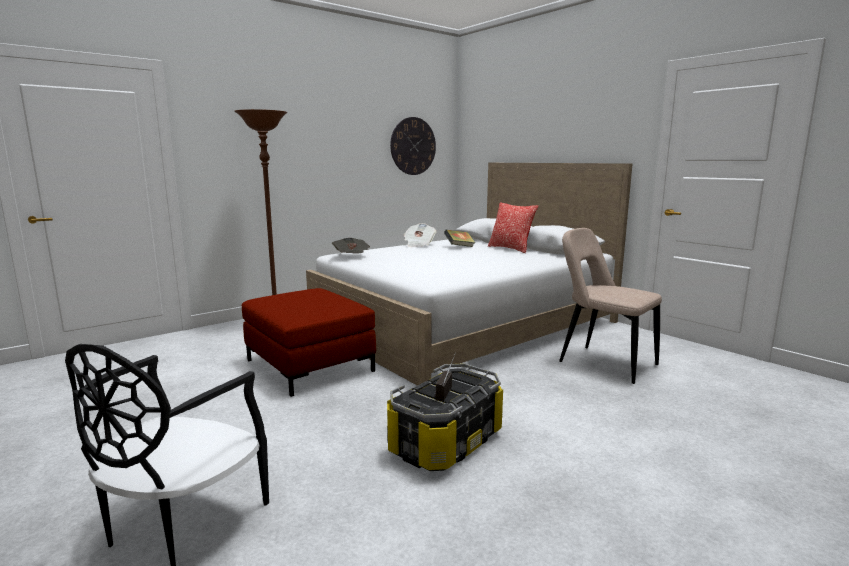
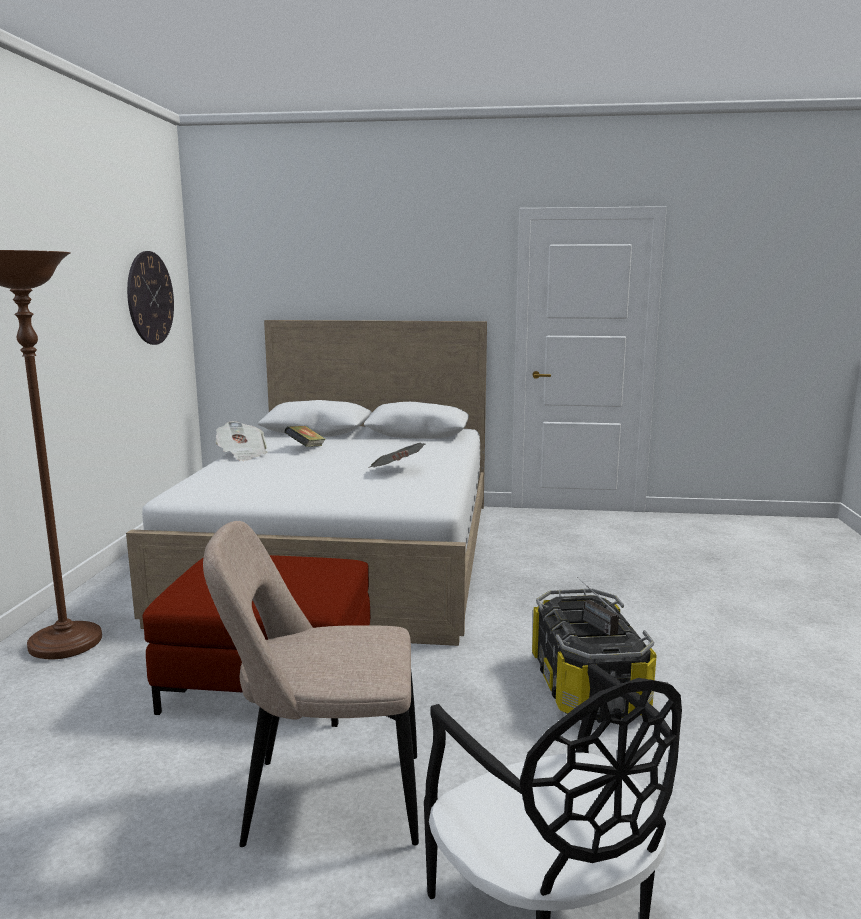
camera: 45 degrees left, 0 degrees up
newspaper [331,238,370,254] -> newspaper moved to [369,443,425,468]
pillow [488,202,538,253] -> none
beige chair [559,228,662,384] -> beige chair moved to [203,521,419,847]

